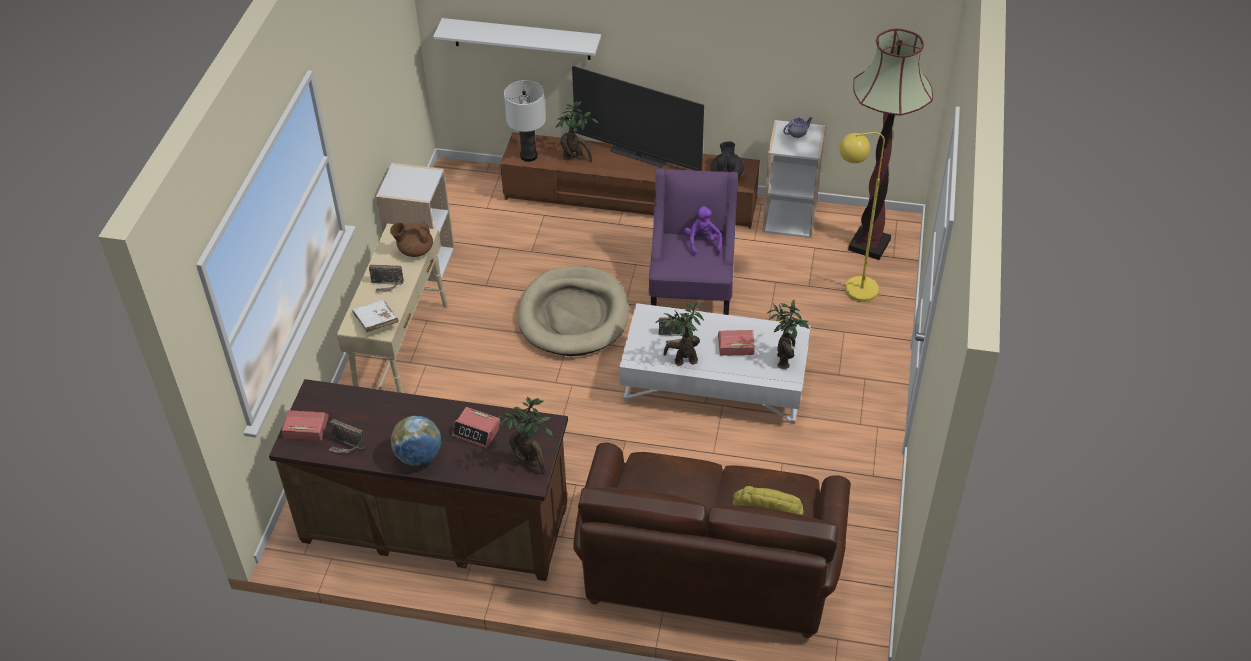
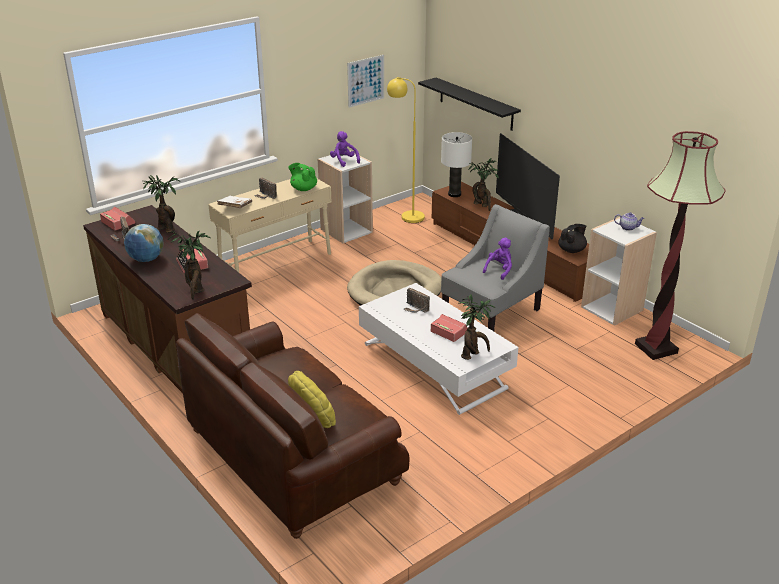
camera: 40 degrees right, 15 degrees down
brown teapot [390,221,433,257] -> green teapot [288,163,317,191]
white shelf [433,18,601,60] -> black shelf [418,78,521,131]
purple armchair [649,168,738,315] -> grey armchair [441,204,550,331]
potted plant [655,302,704,366] -> potted plant moved to [143,175,179,233]
yellow floor lamp [840,132,885,302] -> yellow floor lamp moved to [387,77,425,223]
none -> purple plush toy [330,131,360,167]
none -> picture [347,55,384,108]

